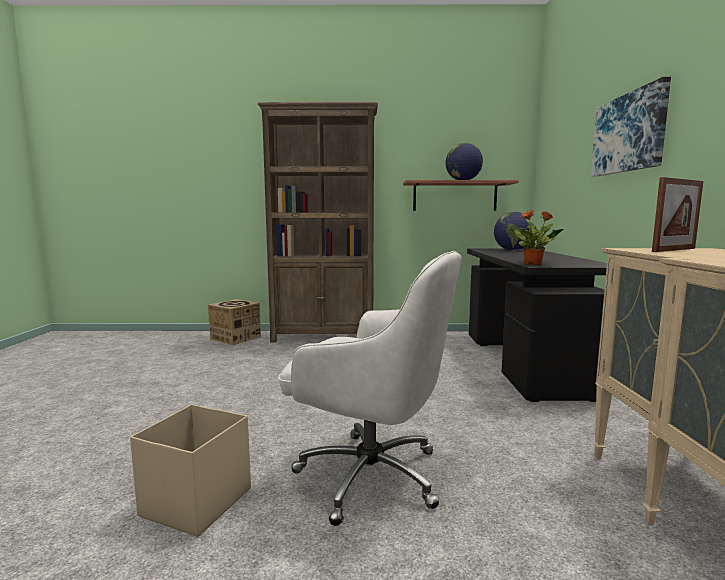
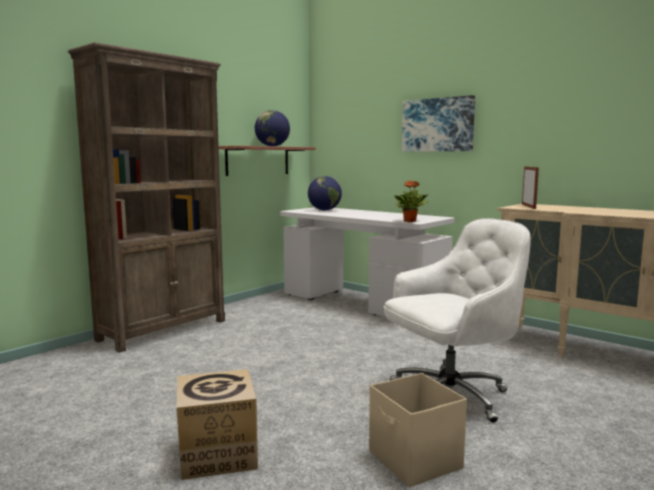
camera: 50 degrees left, 0 degrees up
cardboard box [208,299,261,345] -> cardboard box moved to [176,369,258,480]
black desk [467,248,607,402] -> white desk [280,207,455,317]

